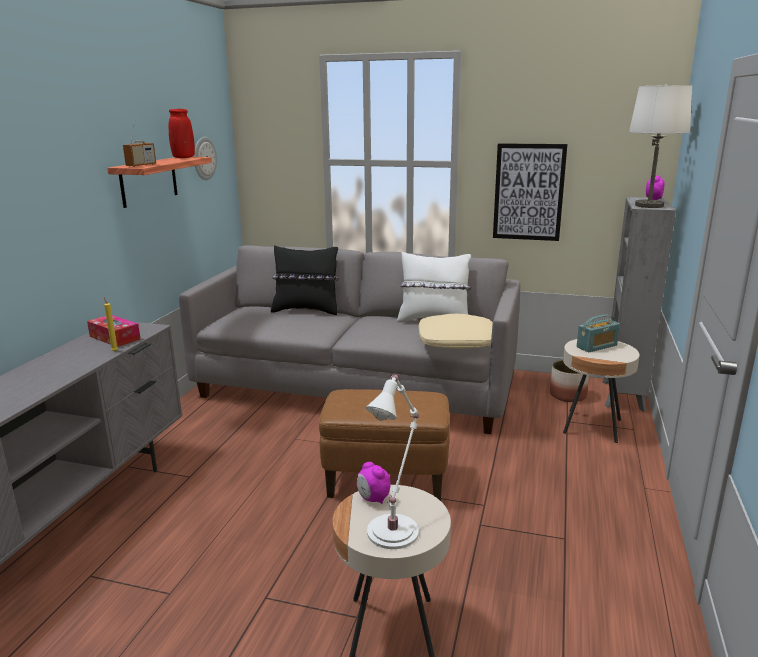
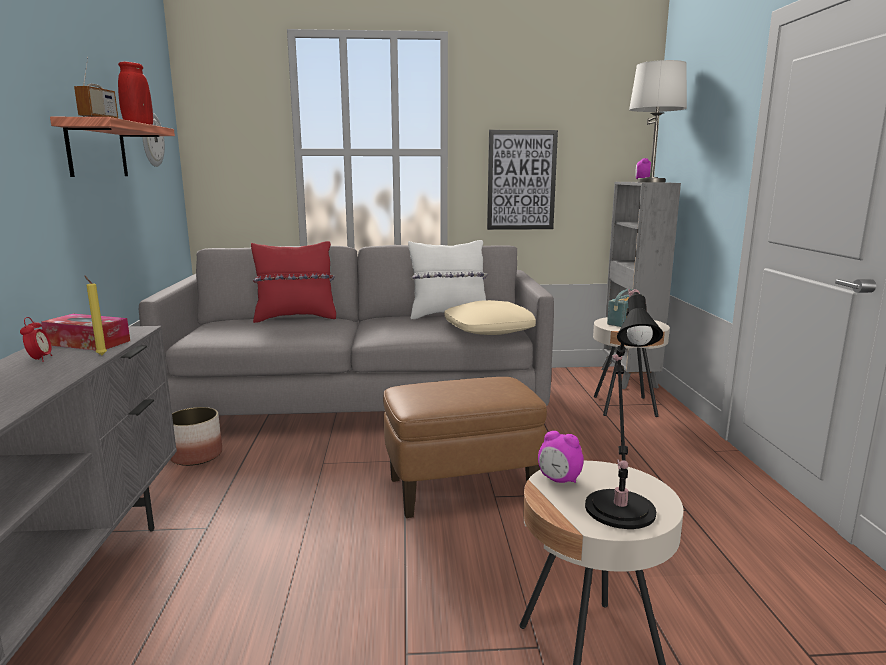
camera: 20 degrees left, 5 degrees down
black pillow [271,245,339,315] -> red pillow [251,241,336,323]
white table lamp [366,373,419,549] -> black table lamp [585,289,663,529]
planter [550,360,589,402] -> planter moved to [170,407,222,466]
none -> alarm clock [20,317,52,362]

